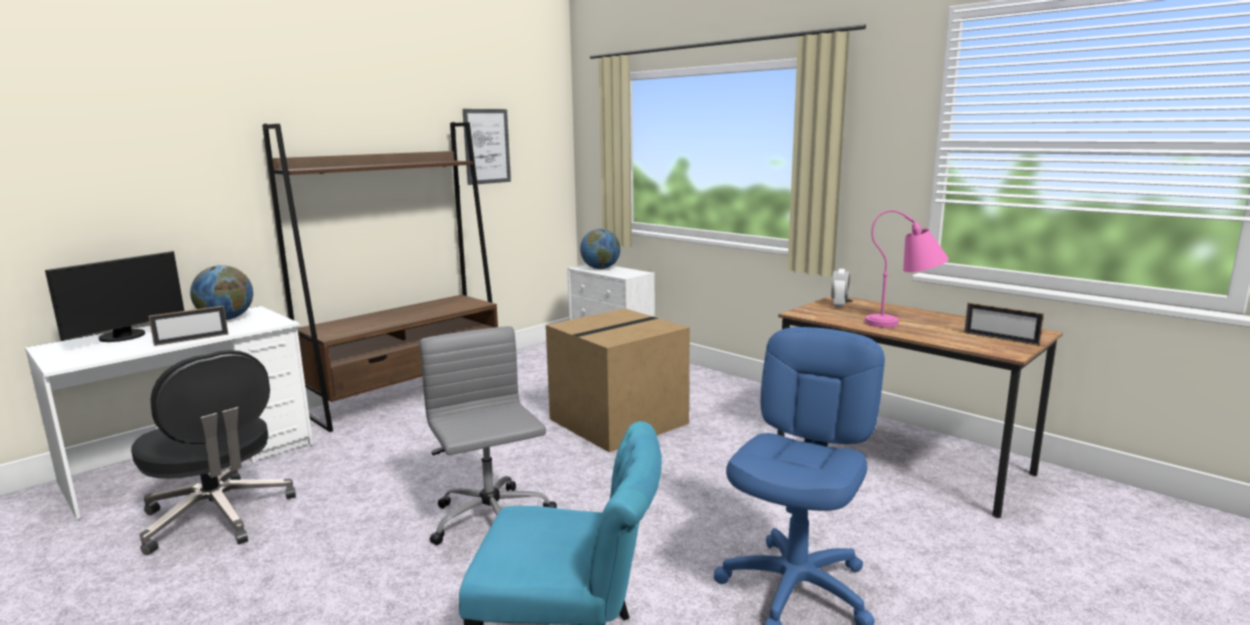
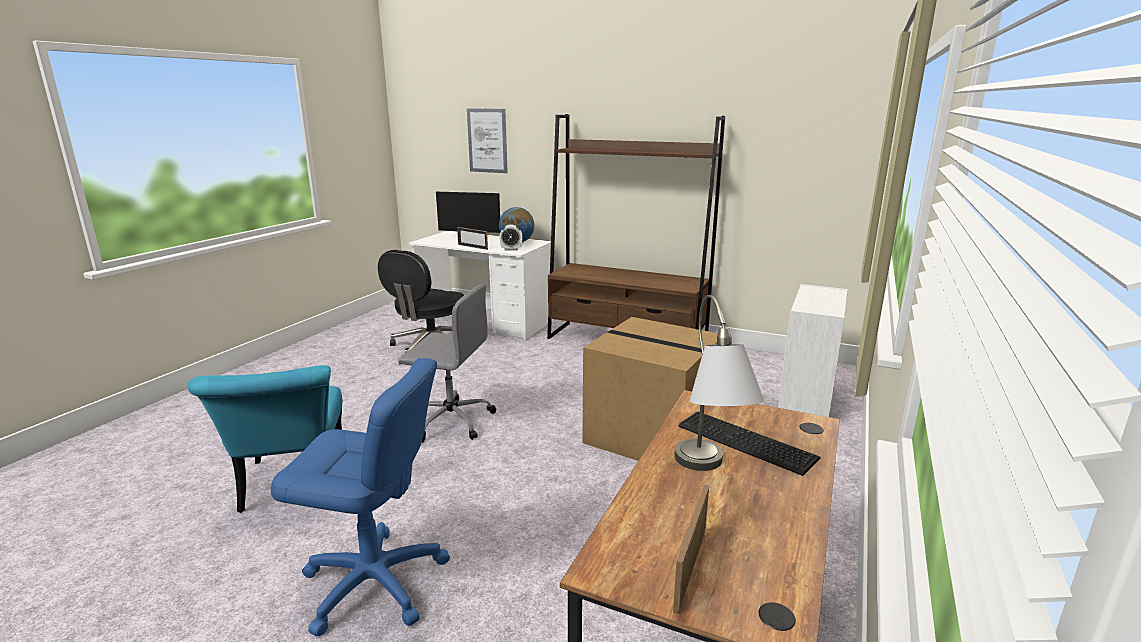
camera: 70 degrees right, 5 degrees up
grey office chair [419,326,557,545] -> grey office chair turned 60 degrees clockwise [398,284,496,443]
picture [463,109,511,185] -> picture moved to [467,108,508,173]
globe [580,229,620,269] -> none
alarm clock [831,269,850,307] -> alarm clock moved to [499,225,522,251]
pink table lamp [865,210,949,328] -> grey table lamp [674,295,764,471]
none -> keyboard [679,412,821,476]

